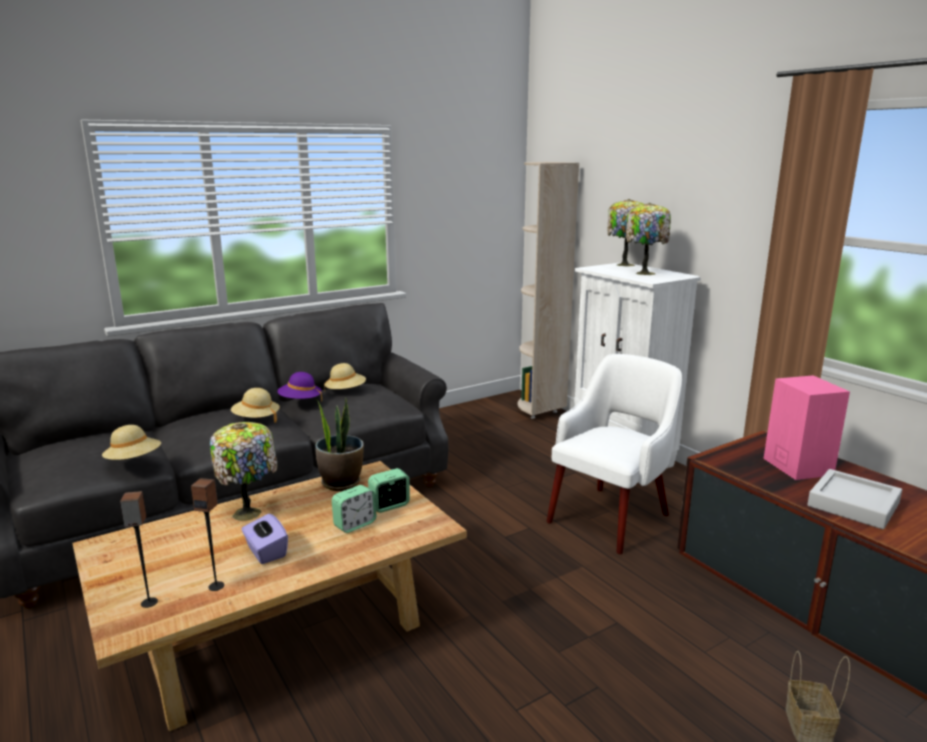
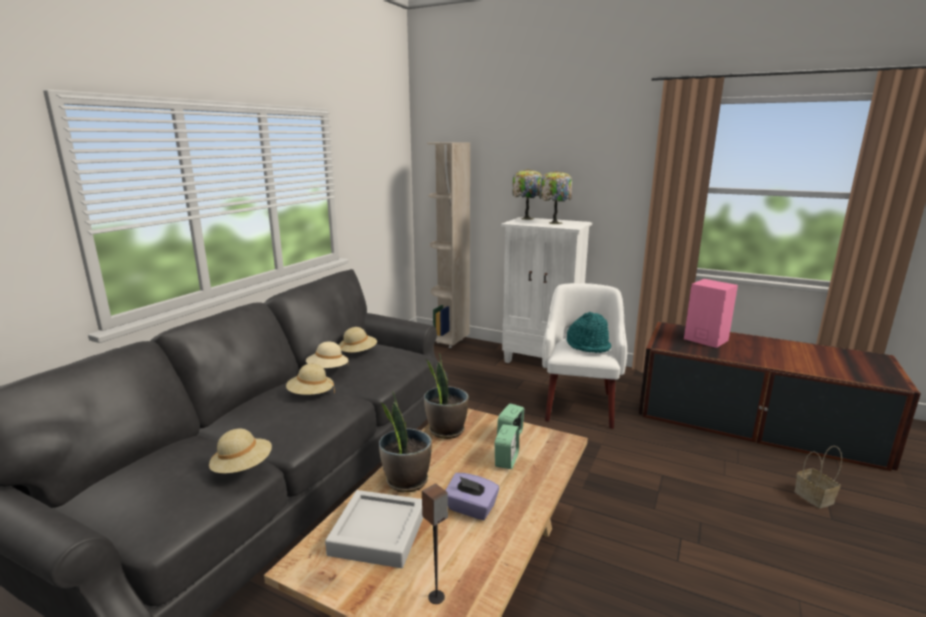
camera: 30 degrees left, 0 degrees up
speaker [191,478,224,591] -> none
table lamp [210,422,277,521] -> potted plant [379,391,432,492]
purple hat [277,372,322,402] -> beige hat [306,341,349,368]
grey tray [807,469,902,529] -> grey tray moved to [325,490,424,568]
none -> turquoise hat [567,312,611,353]

